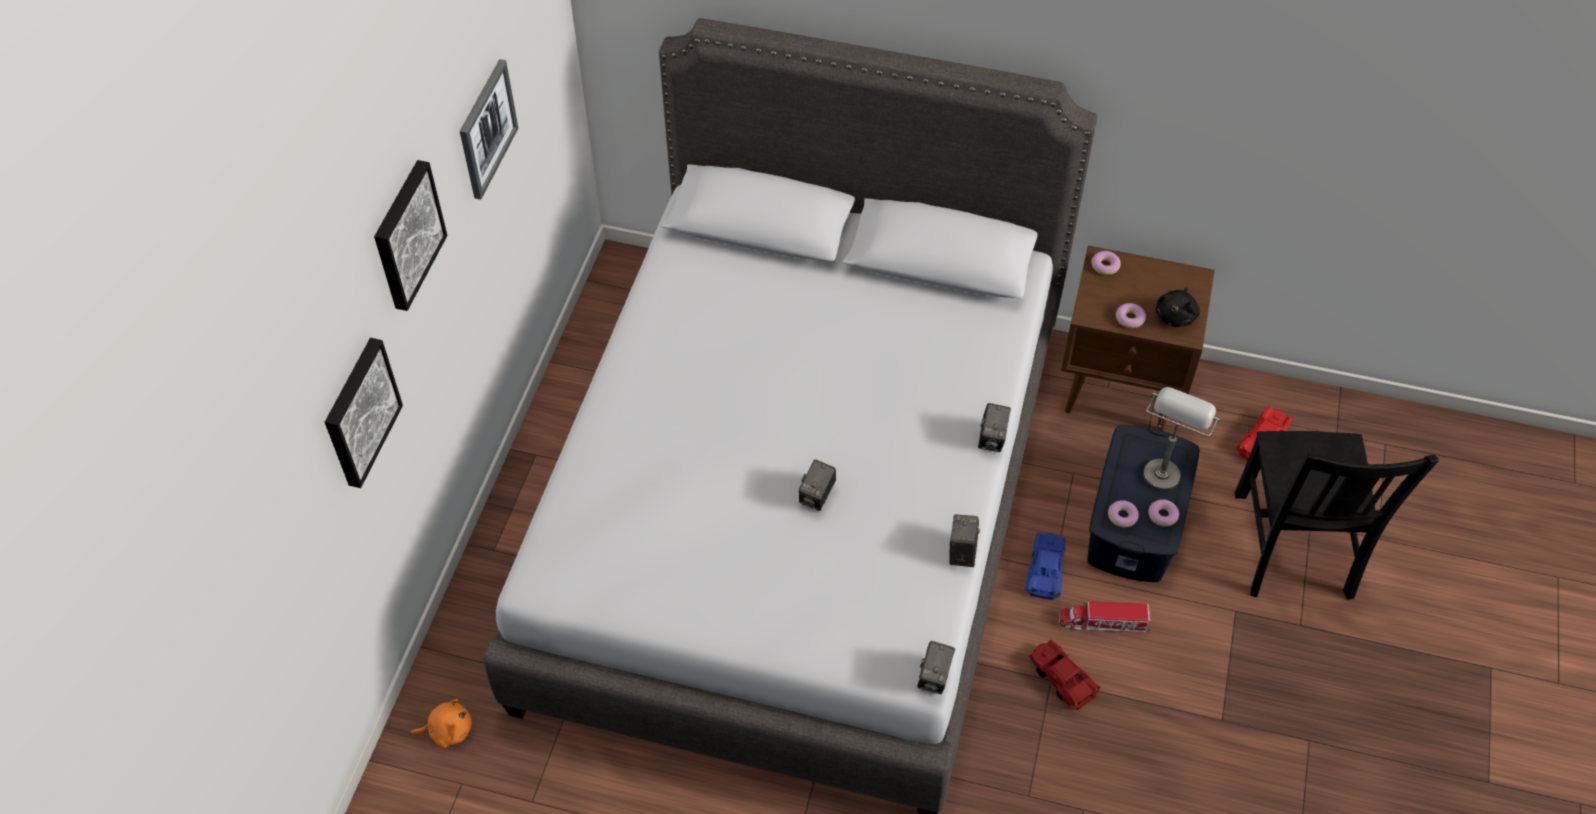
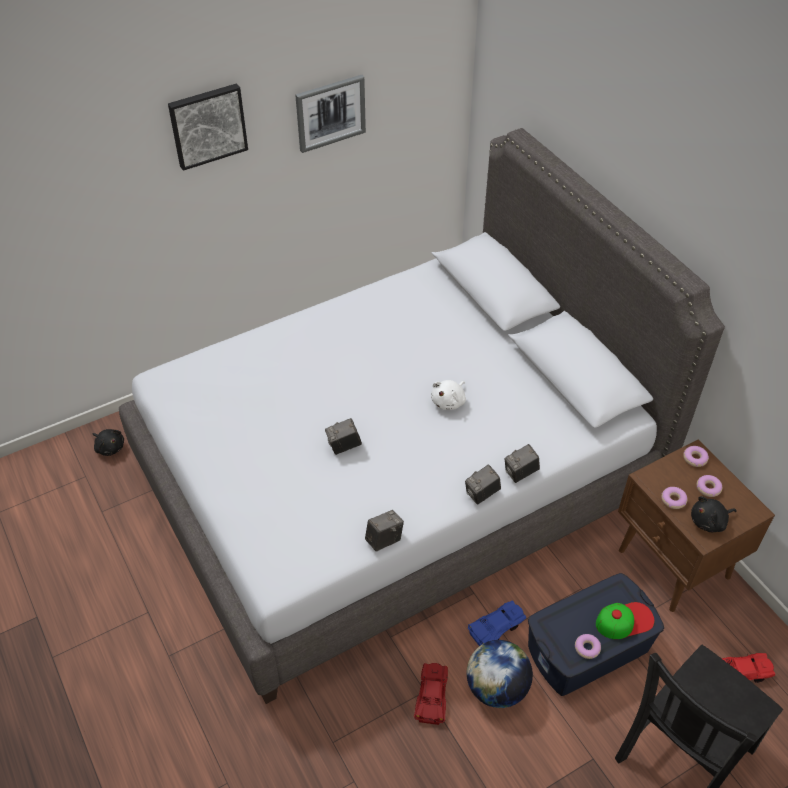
camera: 45 degrees right, 5 degrees down
picture [325,338,403,488] -> none
orange plush toy [410,699,472,748] -> black plush toy [92,429,124,456]
camera [917,641,955,694] -> camera moved to [504,444,540,483]
toy truck [1059,600,1150,632] -> globe [467,640,533,708]
donut [1108,500,1139,528] -> donut moved to [697,475,722,497]
grey table lamp [1143,387,1220,491] -> cap [596,602,654,639]
none -> white plush toy [431,380,466,410]

